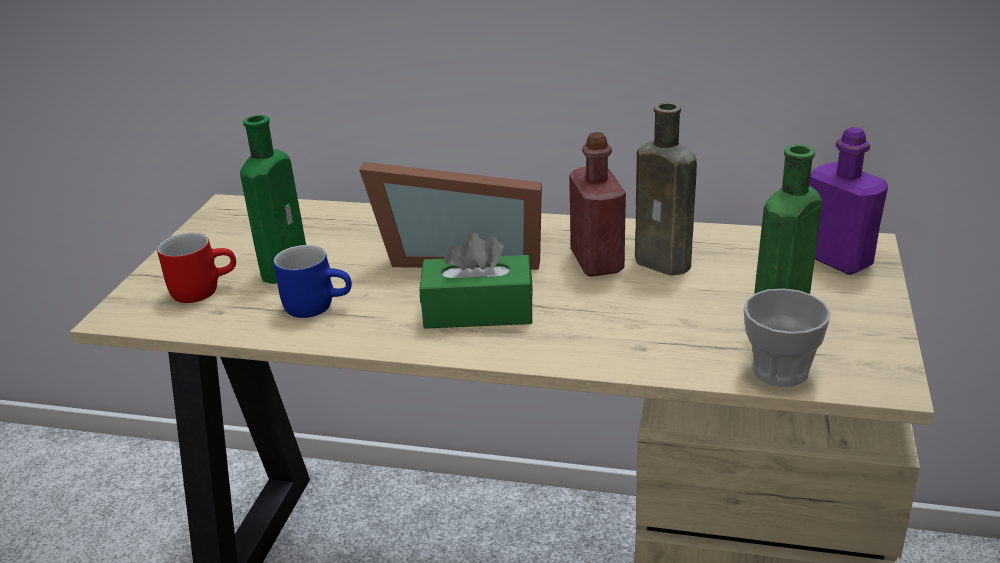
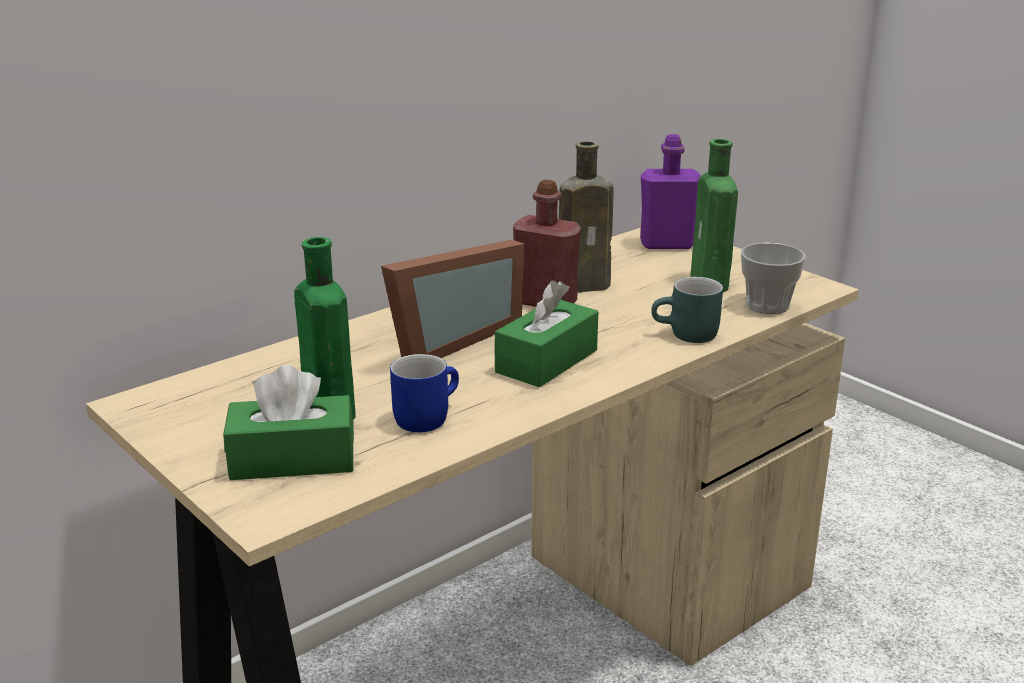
camera: 55 degrees left, 5 degrees down
red mug [157,233,236,303] -> green tissue box [223,365,354,480]
none -> turquoise mug [651,277,723,343]

